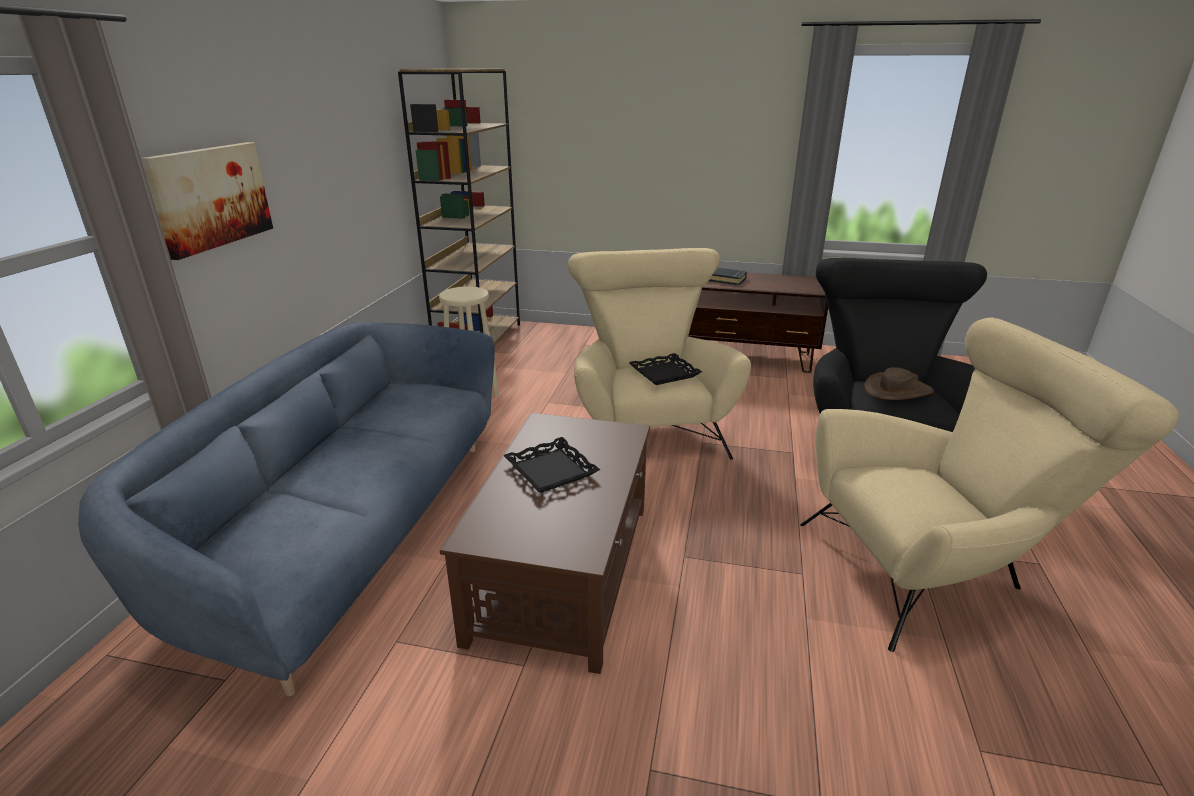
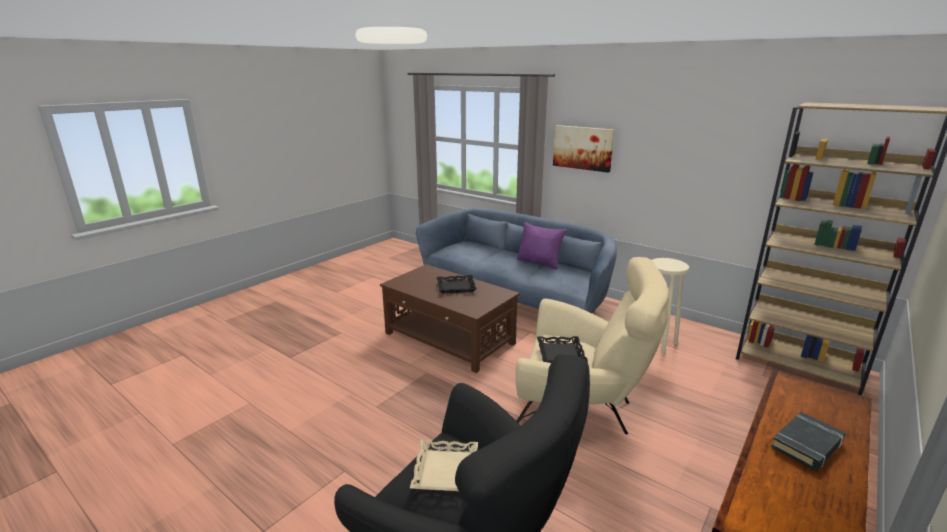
camera: 115 degrees right, 5 degrees down
beige armchair [800,318,1179,652] -> none
brown hat [864,367,934,400] -> beige tray [410,439,478,491]
none -> purple pillow [517,222,567,269]

